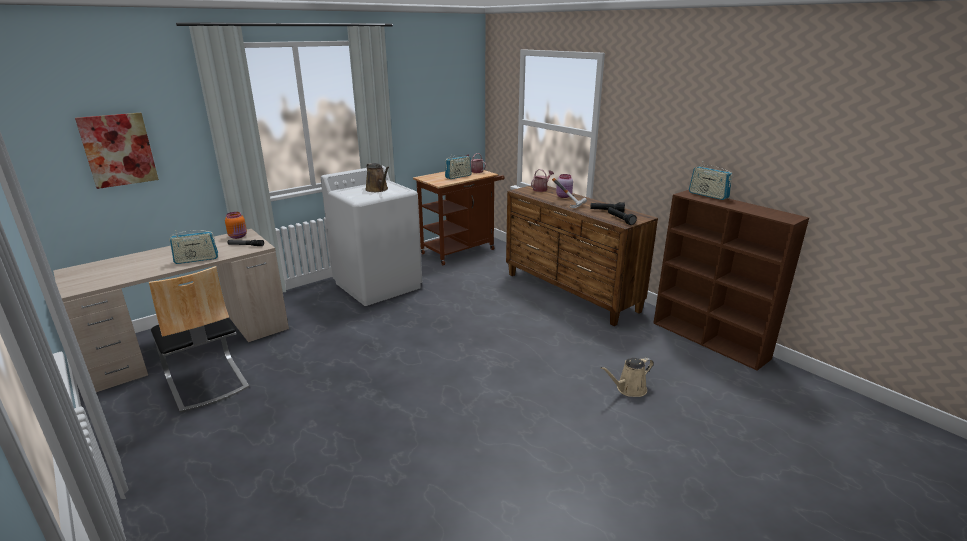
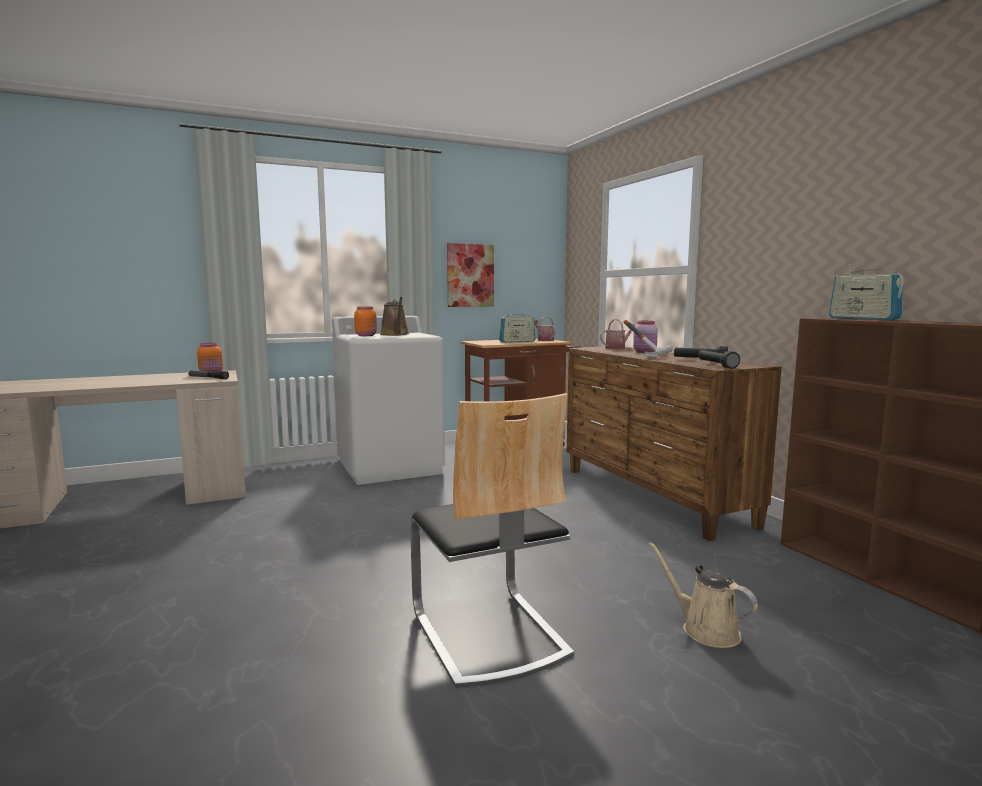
camera: 15 degrees right, 15 degrees down
picture [75,113,159,189] -> picture moved to [447,243,494,307]
chair [149,266,249,413] -> chair moved to [410,393,574,688]
radio [170,230,218,264] -> none
beige watering can [600,357,654,397] -> beige watering can turned 60 degrees clockwise [648,542,758,648]
none -> orange jar [354,306,377,336]

